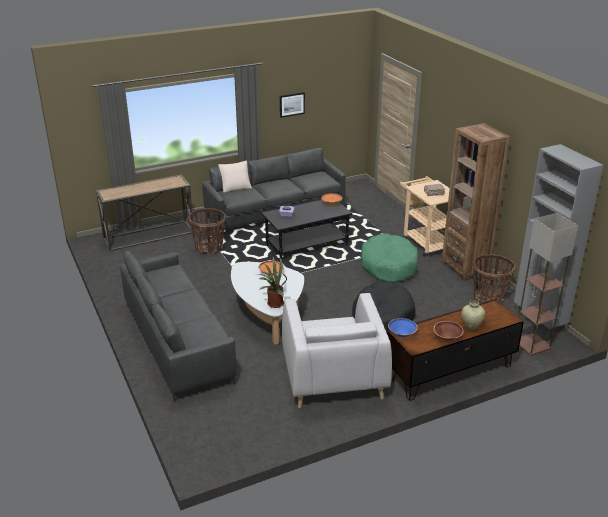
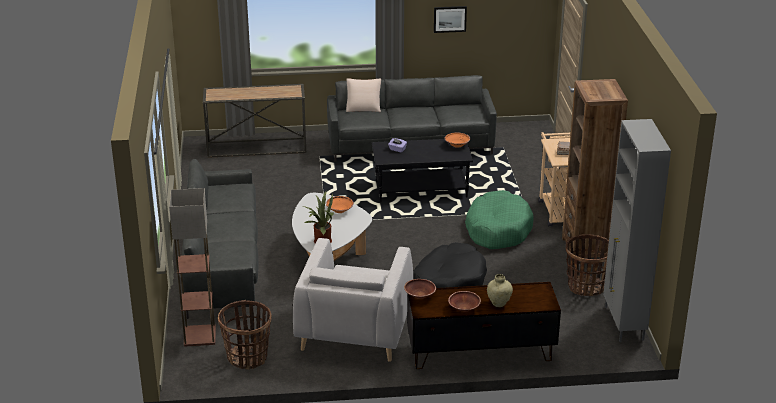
camera: 20 degrees right, 0 degrees up
basket [188,208,226,254] -> basket moved to [218,300,272,370]
blue bowl [388,318,418,337] -> brown bowl [404,279,436,299]
floor lamp [519,213,578,356] -> floor lamp moved to [169,188,216,346]

